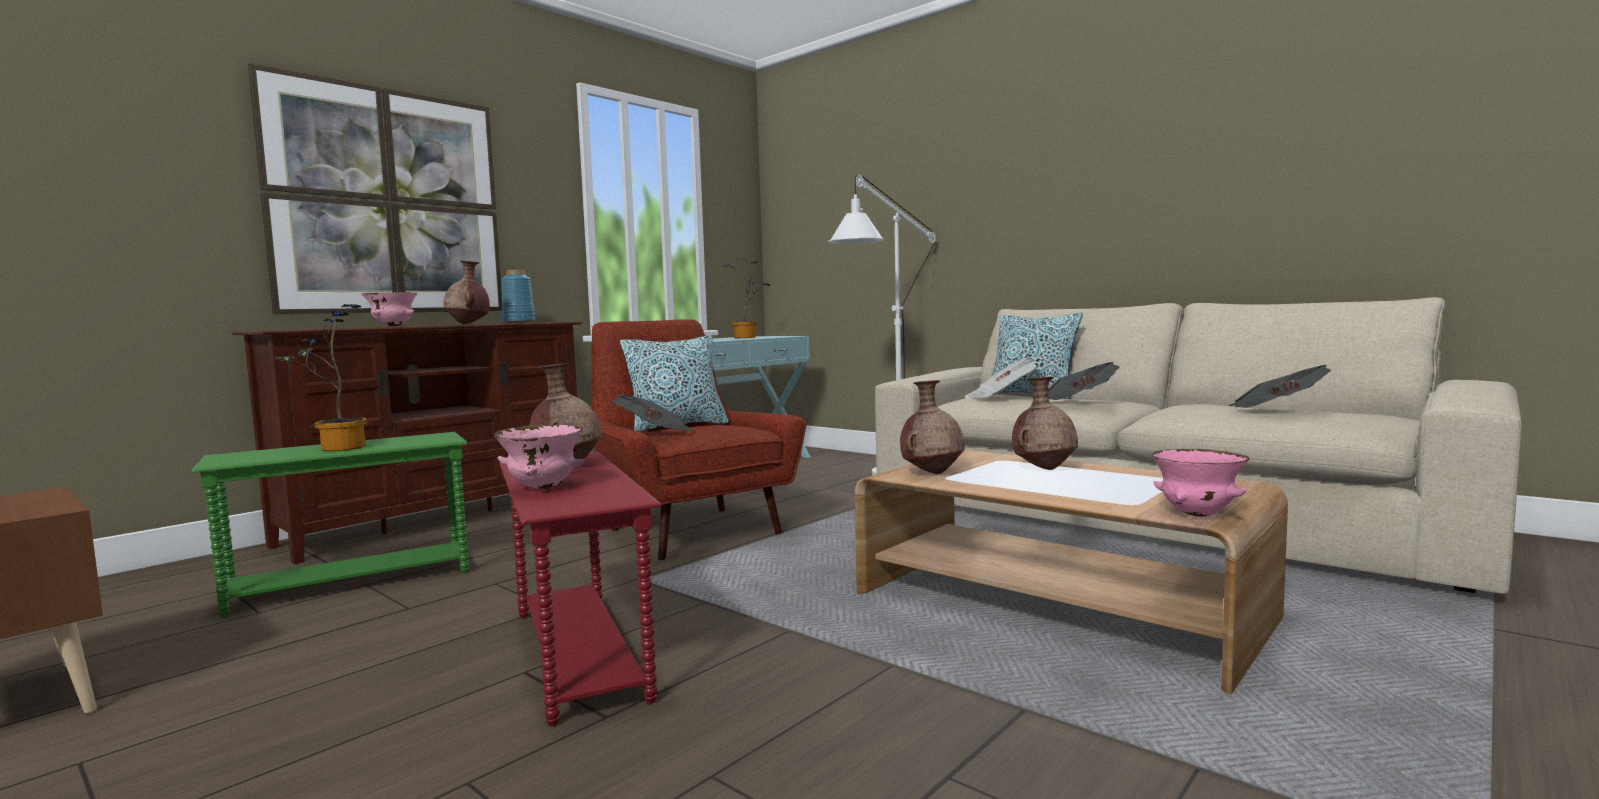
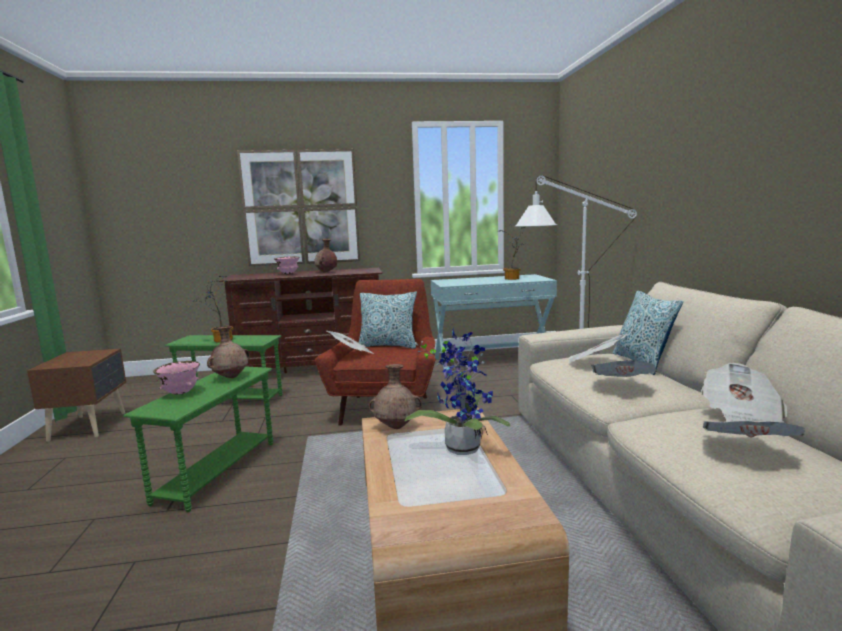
camera: 40 degrees right, 5 degrees up
red side table [500,452,662,727] -> green side table [123,366,273,512]
blue vase [502,270,536,323] -> none
brown vase [1012,377,1078,470] -> potted plant [405,327,510,455]
pink bowl [1151,449,1250,517] -> none
none -> newspaper [701,363,787,423]

